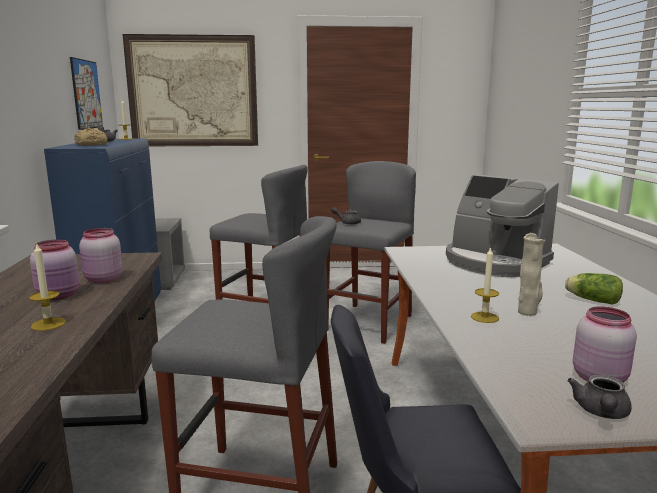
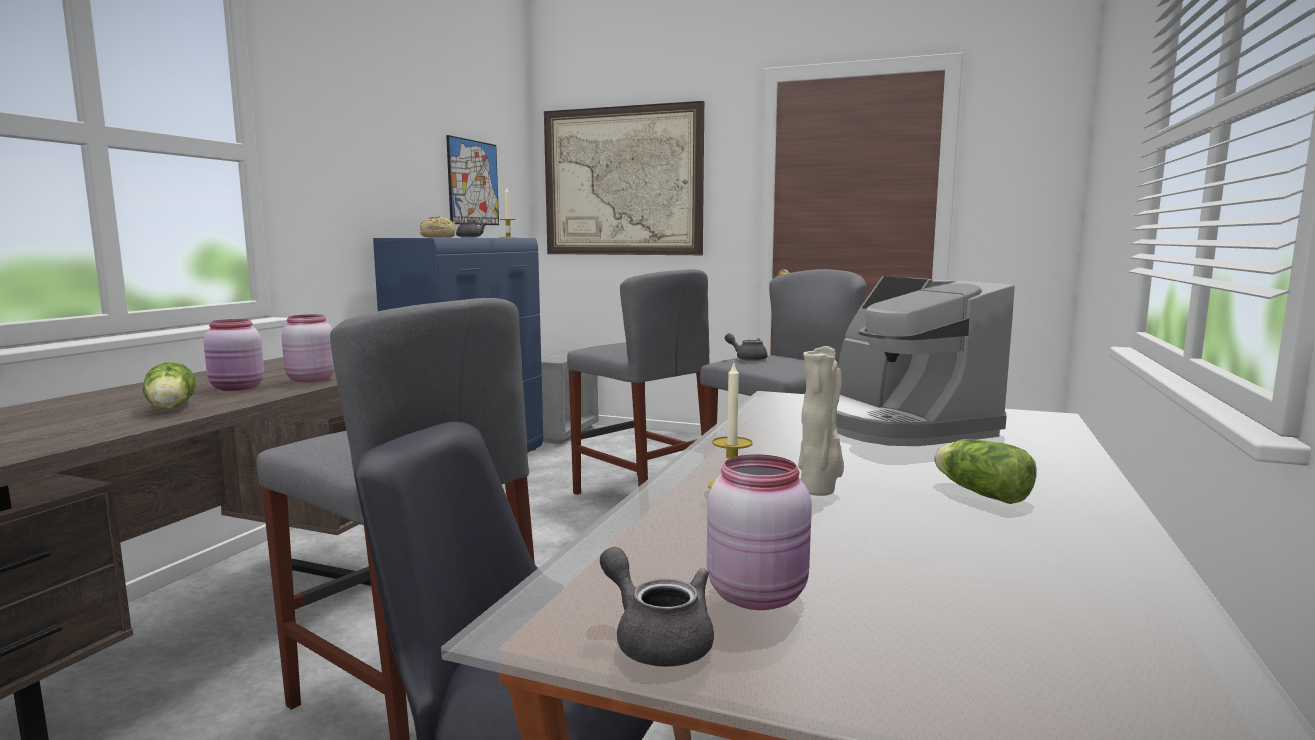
camera: 25 degrees right, 5 degrees down
candle [29,244,66,331] -> lettuce [143,362,196,409]
grey teapot [567,375,632,419] -> grey teapot turned 90 degrees clockwise [600,547,714,667]

